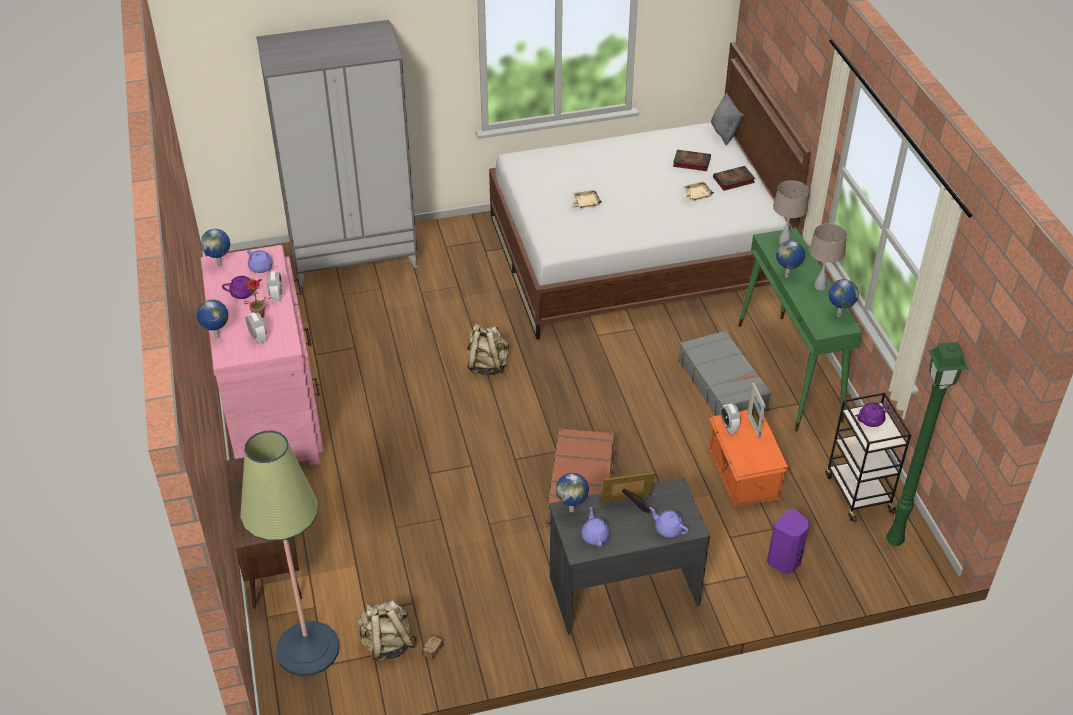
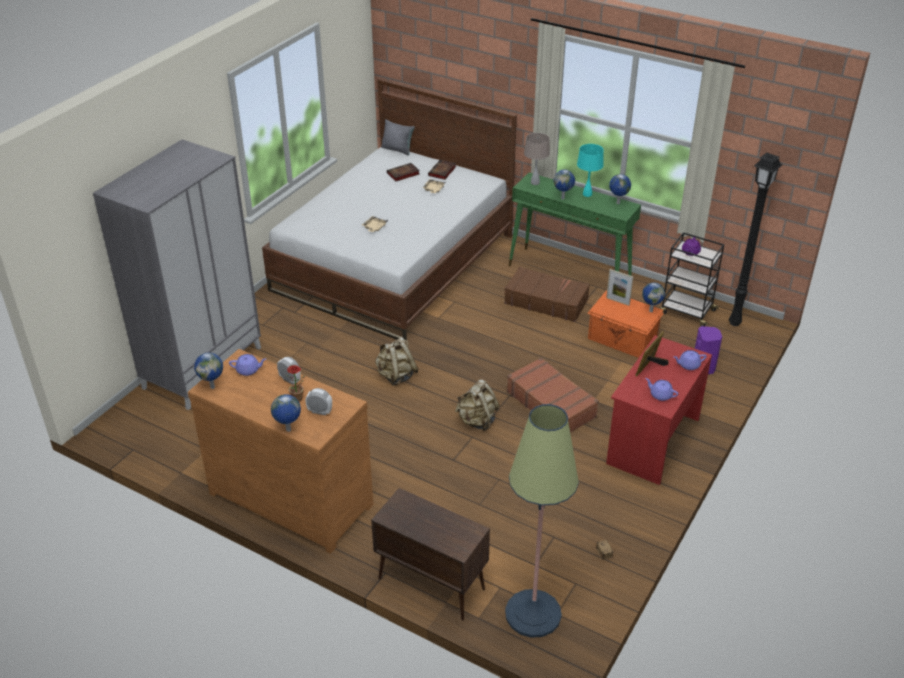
camera: 45 degrees left, 5 degrees down
pink dresser [200,245,324,465] -> brown dresser [188,349,373,554]
purple teapot [222,276,262,299] -> none
beige backpack [357,600,417,662] -> beige backpack moved to [455,379,500,431]
grey desk [549,477,710,634] -> red desk [606,335,712,485]
globe [556,473,589,512] -> globe moved to [642,283,665,312]
grey suitcase [678,330,772,416] -> brown suitcase [504,267,590,322]
alarm clock [721,404,741,434] -> none
beige table lamp [809,223,847,291] -> turquoise table lamp [577,144,604,197]
green floor lamp [886,342,968,546] -> black floor lamp [729,152,783,326]

